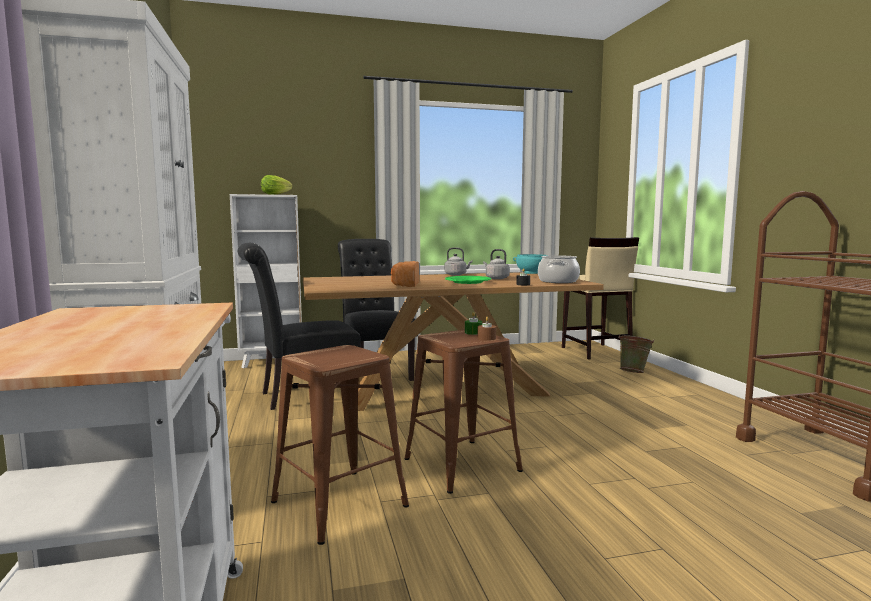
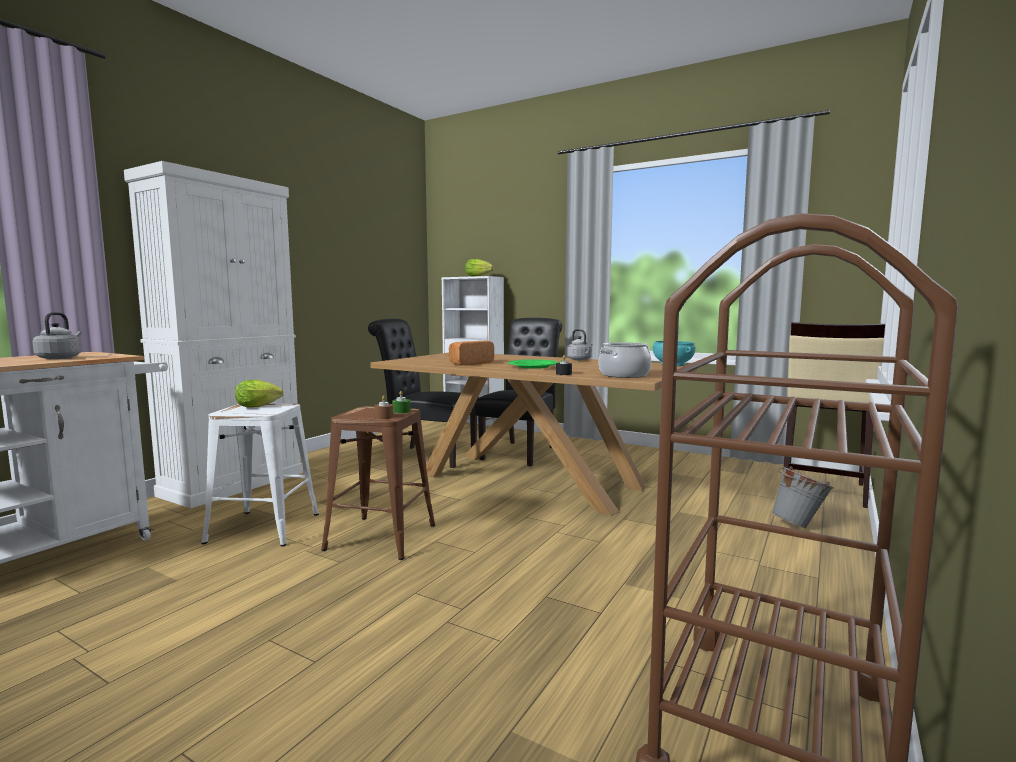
camera: 45 degrees right, 0 degrees up
brown stool [271,345,409,545] -> white stool [202,403,319,547]
grey kettle [483,249,510,279] -> grey kettle moved to [33,312,82,359]
green bucket [618,335,654,373] -> grey bucket [772,467,834,528]
none -> lettuce [235,380,284,407]

